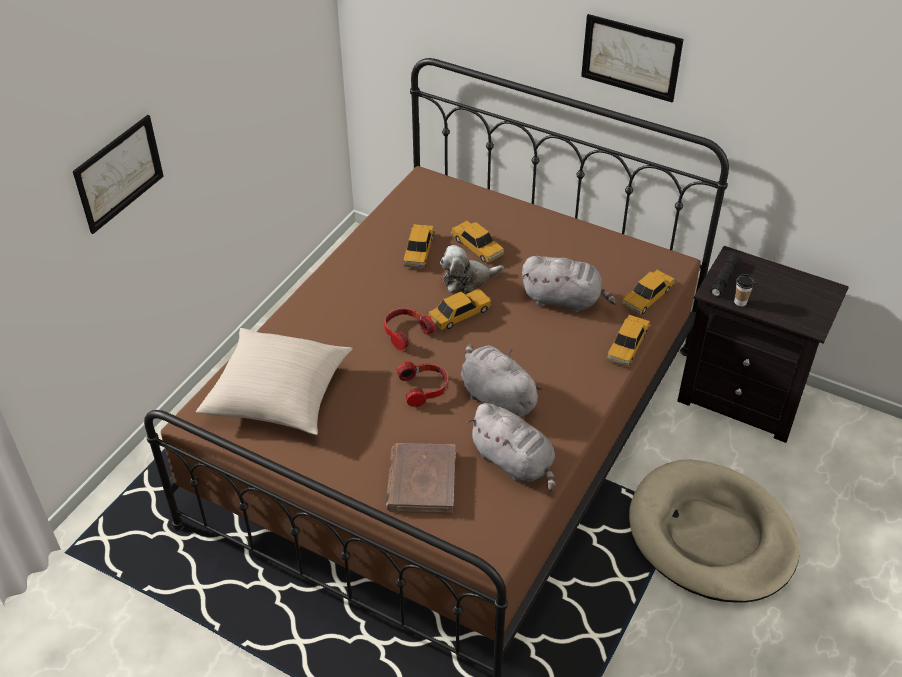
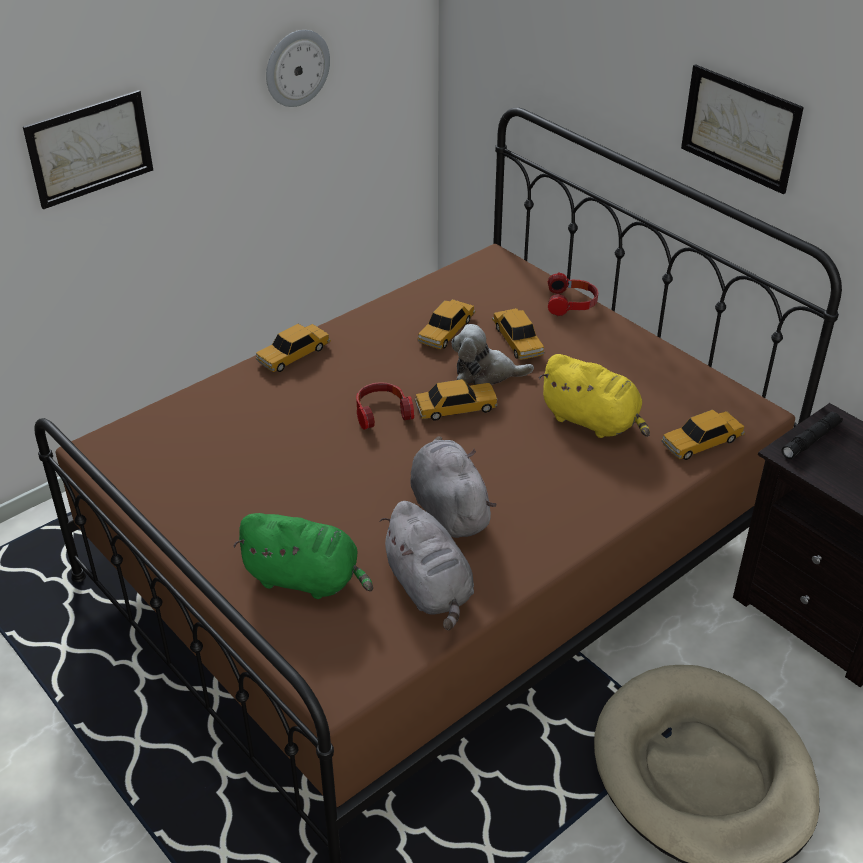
camera: 20 degrees right, 5 degrees down
beige pillow [196,328,353,435] -> none
brown book [386,443,456,514] -> green plush toy [233,513,373,599]
headphones [396,362,448,407] -> headphones moved to [548,272,598,316]
grey plush toy [522,256,617,312] -> yellow plush toy [539,354,650,438]
toy car [606,315,650,367] -> toy car moved to [256,324,331,372]
cup [734,274,755,306] -> none
none -> wall clock [266,30,330,107]

